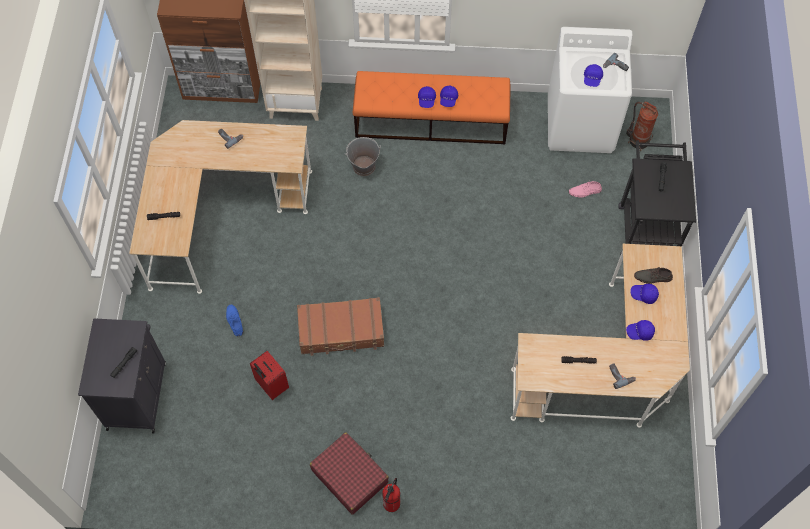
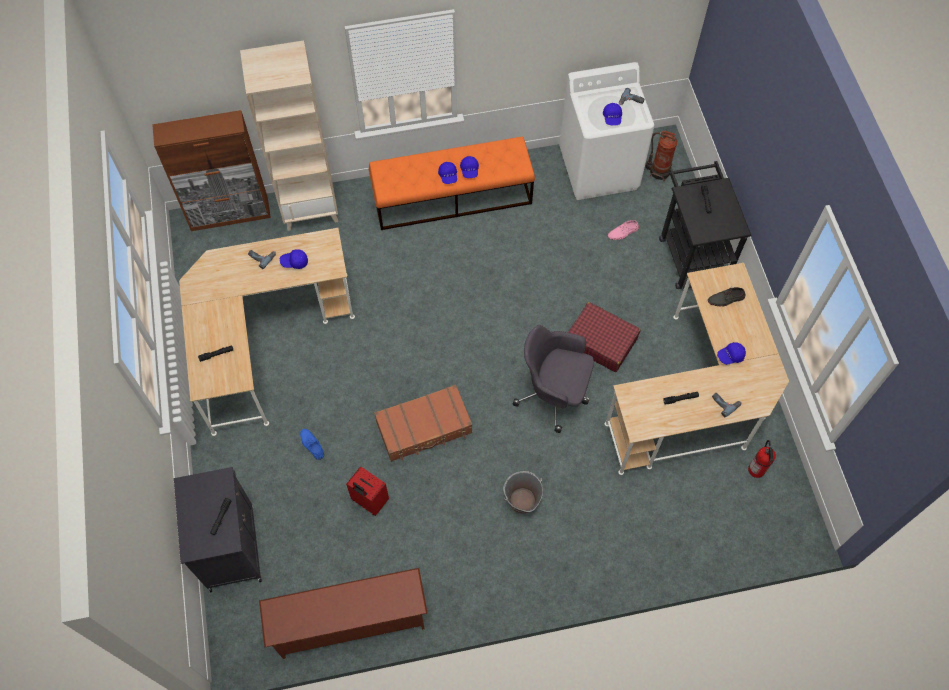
camera: 15 degrees left, 0 degrees up
red suitcase [310,433,389,515] -> red suitcase moved to [568,302,641,372]
grey bucket [345,137,381,176] -> grey bucket moved to [503,471,543,514]
fire extinguisher [382,478,400,512] -> fire extinguisher moved to [748,440,776,478]
blue cap [630,284,659,304] -> blue cap moved to [280,249,308,269]
none -> brown shoe rack [259,568,428,659]
none -> grey office chair [513,325,594,433]

